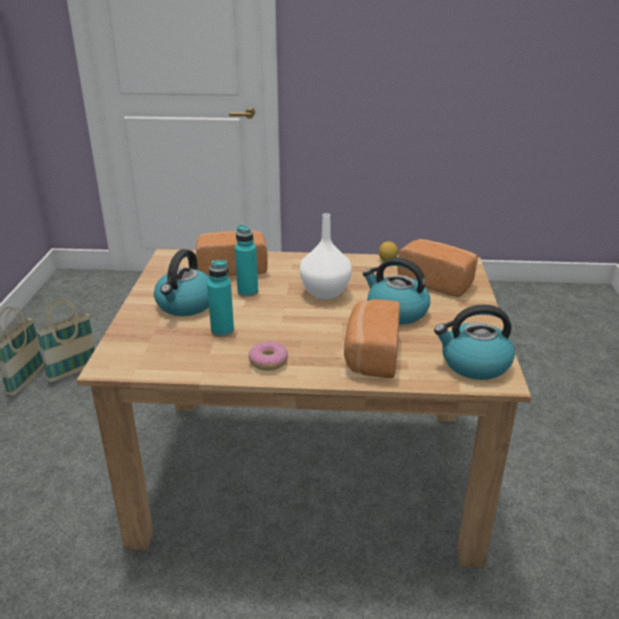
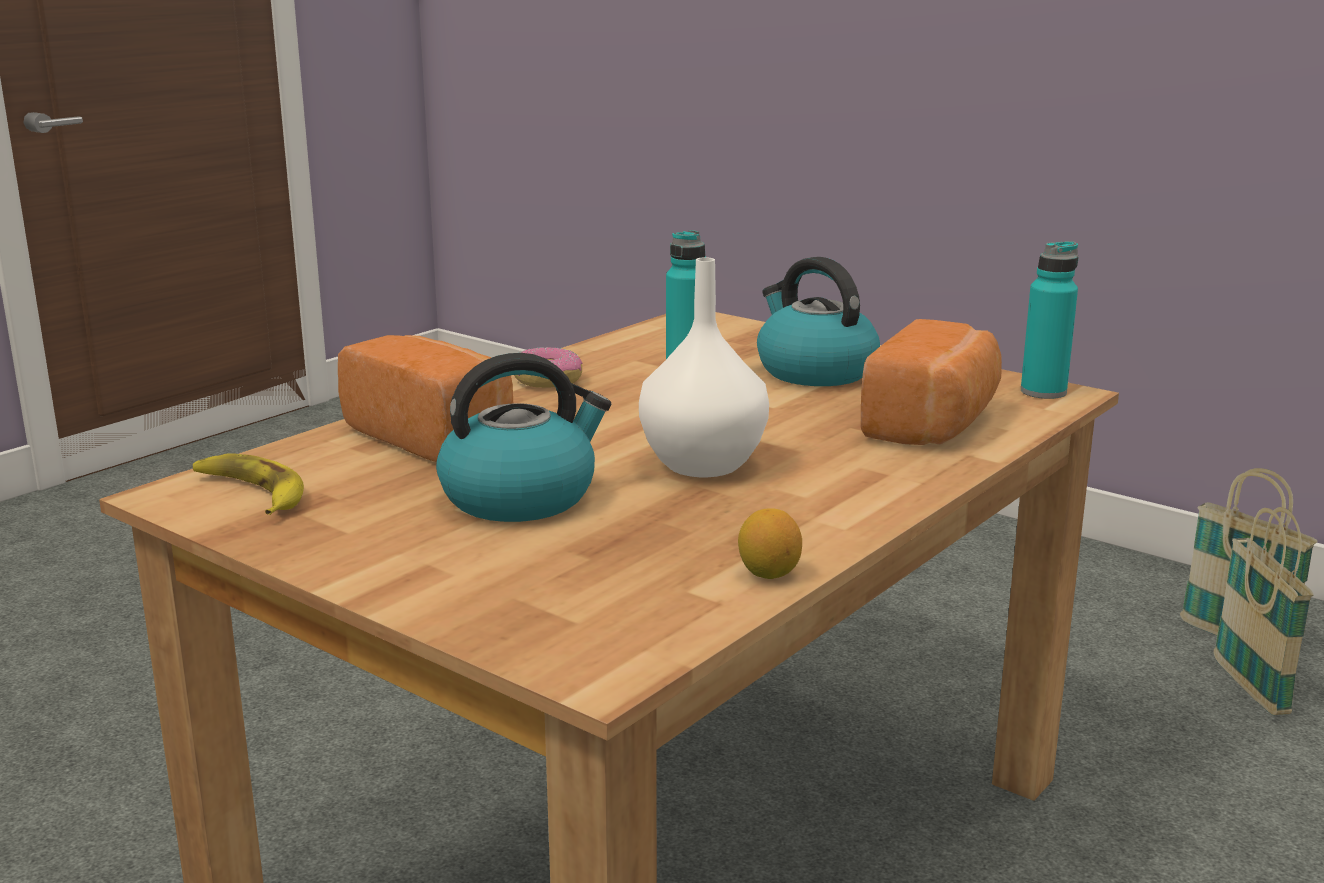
camera: 125 degrees right, 10 degrees down
turquoise bottle [235,225,258,297] -> turquoise bottle moved to [1021,241,1078,399]
bread [397,239,478,297] -> none
kettle [434,304,515,380] -> banana [193,453,304,515]

